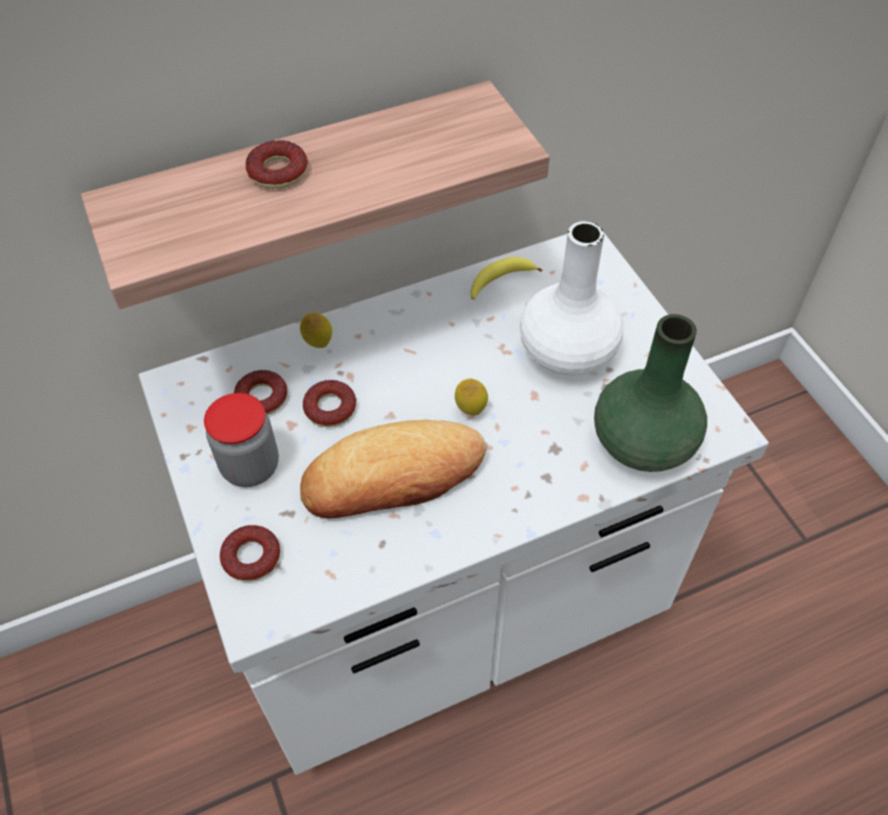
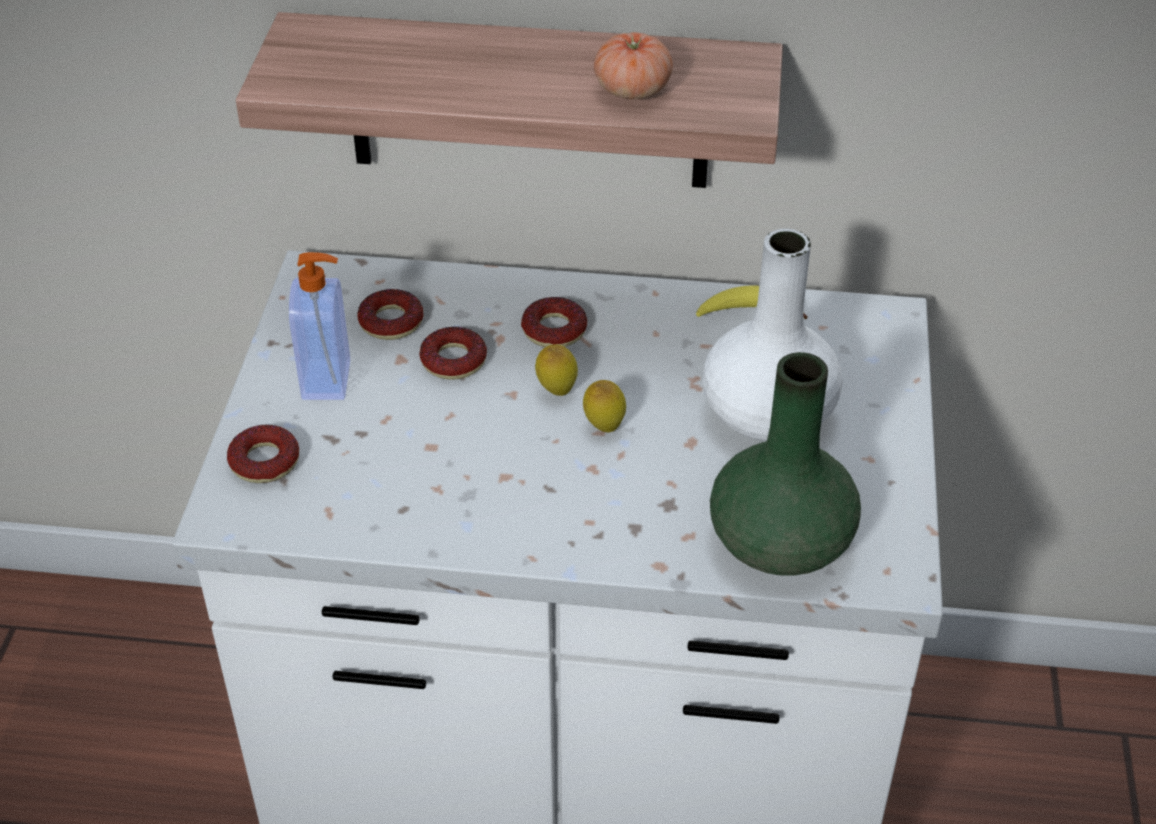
camera: 30 degrees right, 10 degrees down
jar [204,393,279,487] -> soap dispenser [289,252,350,400]
donut [246,140,308,189] -> donut moved to [521,297,587,347]
lemon [300,313,332,348] -> lemon moved to [535,345,578,396]
bread [300,420,487,518] -> none
none -> tomato [594,32,673,99]

